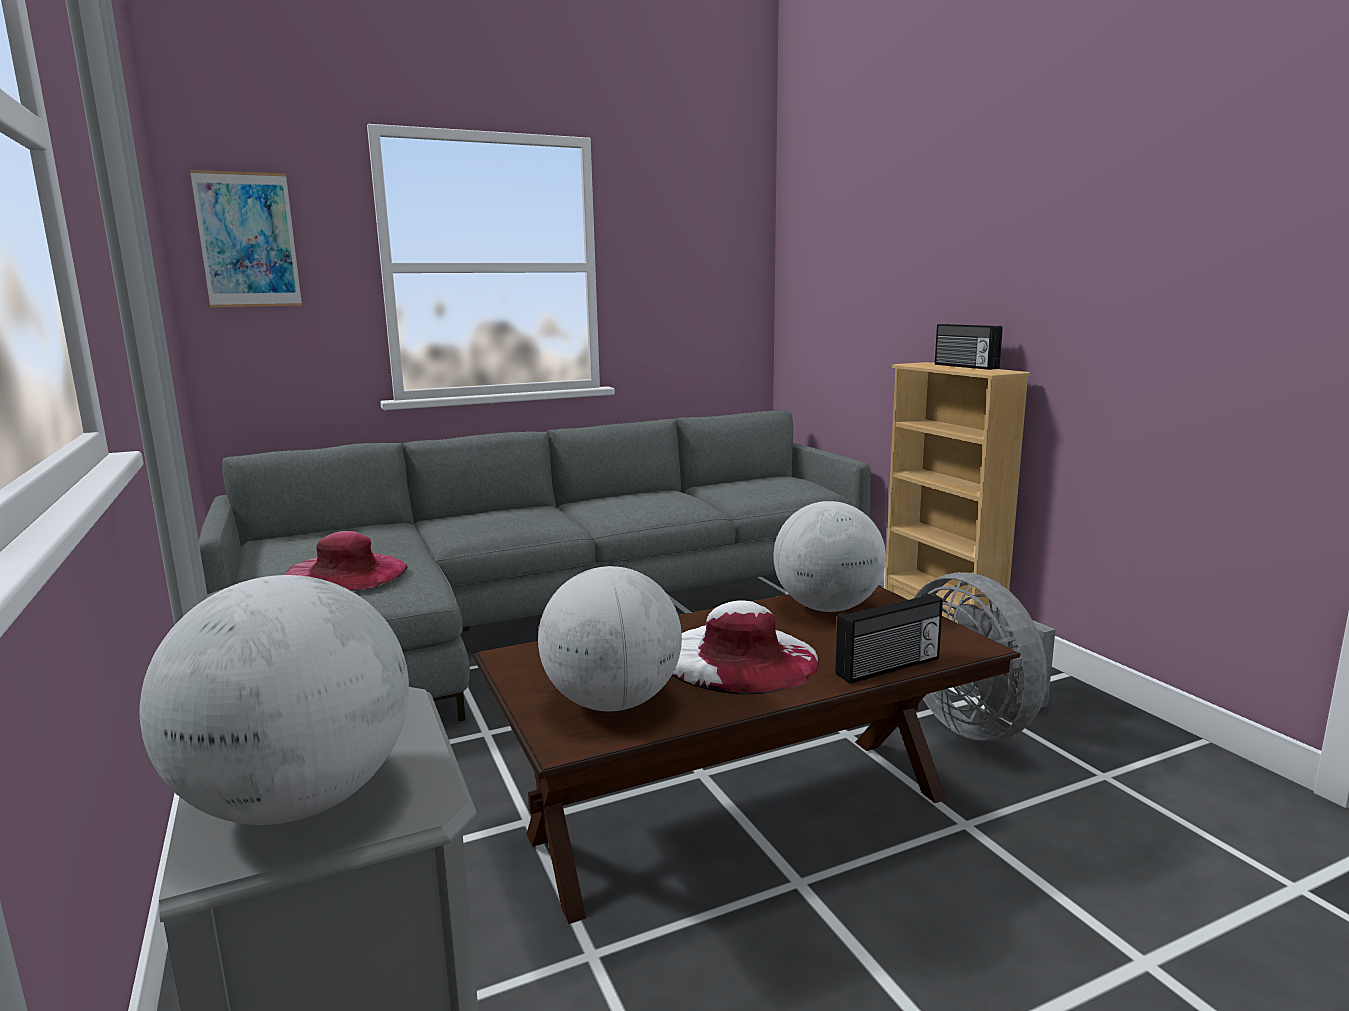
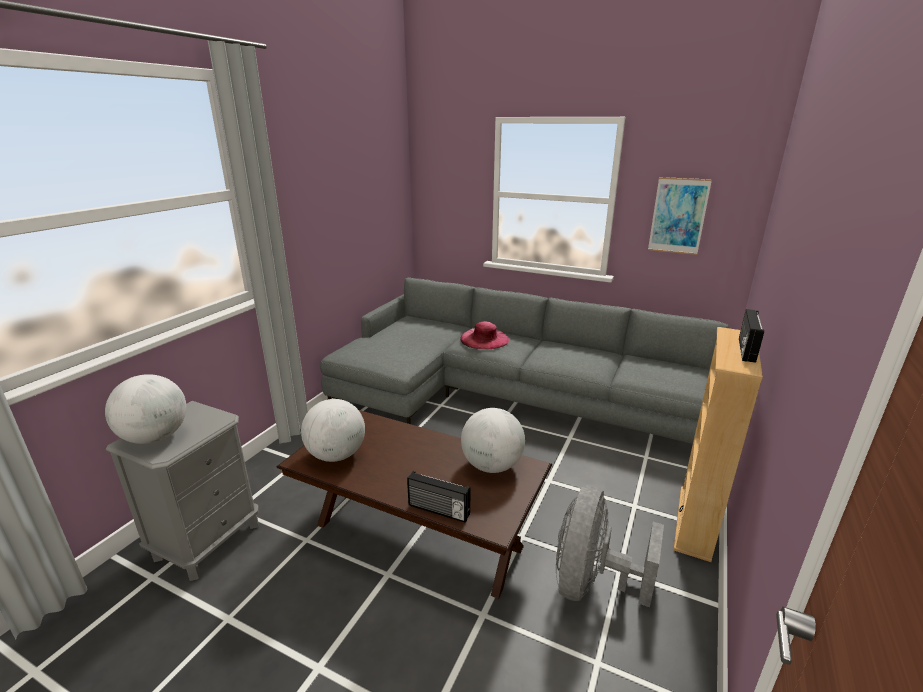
camera: 50 degrees right, 10 degrees up
picture [190,170,302,307] -> picture moved to [648,177,712,255]
pink hat [284,531,408,591] -> pink hat moved to [460,321,509,350]
white hat [672,601,819,695] -> none

